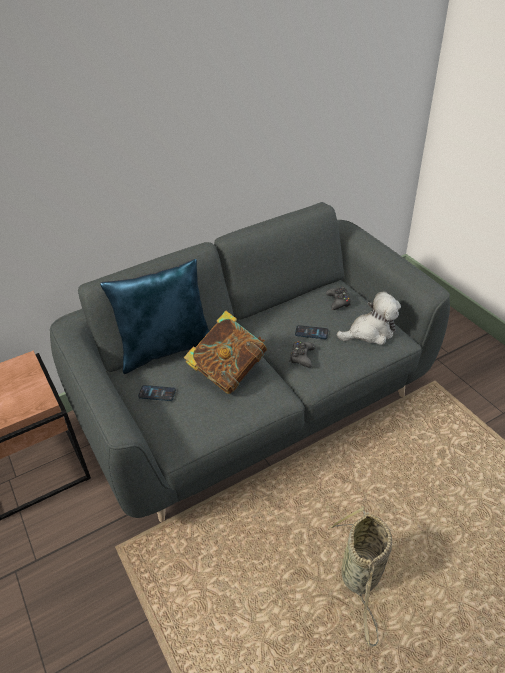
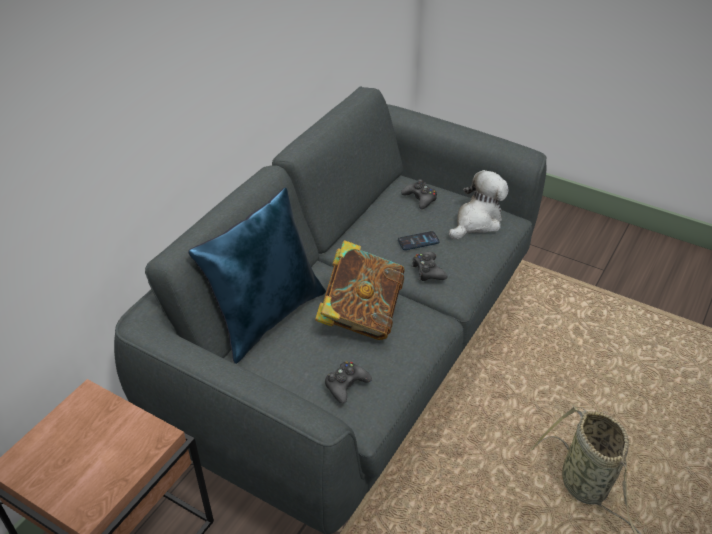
camera: 30 degrees left, 0 degrees up
phone [138,385,176,401] -> none
none -> black game controller [325,361,372,404]

